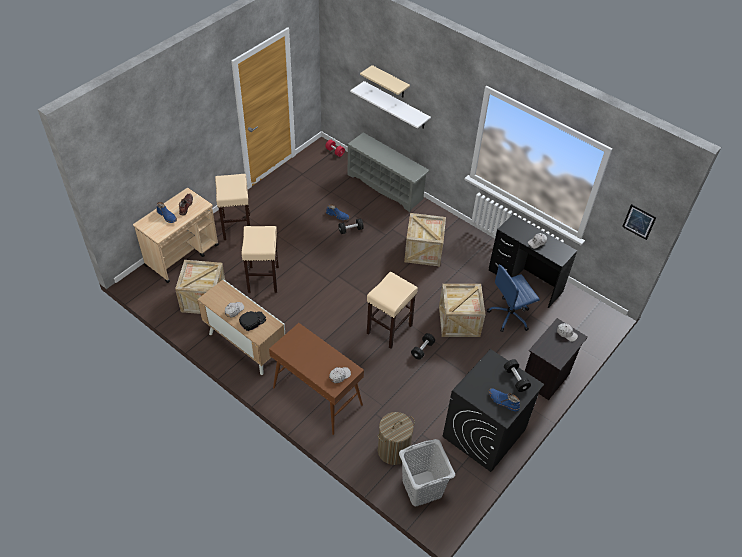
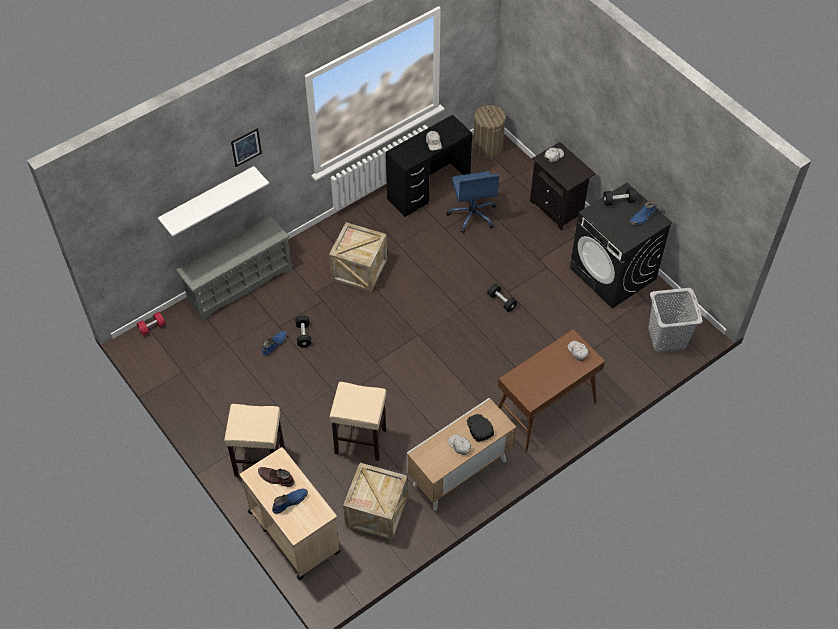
camera: 75 degrees left, 5 degrees up
beige shelf [360,65,410,97] -> none
beige stool [367,272,418,349] -> none
laundry basket [378,412,415,465] -> laundry basket moved to [473,104,505,158]
crate [439,284,486,337] -> none
picture [622,204,656,240] -> picture moved to [231,128,262,167]

